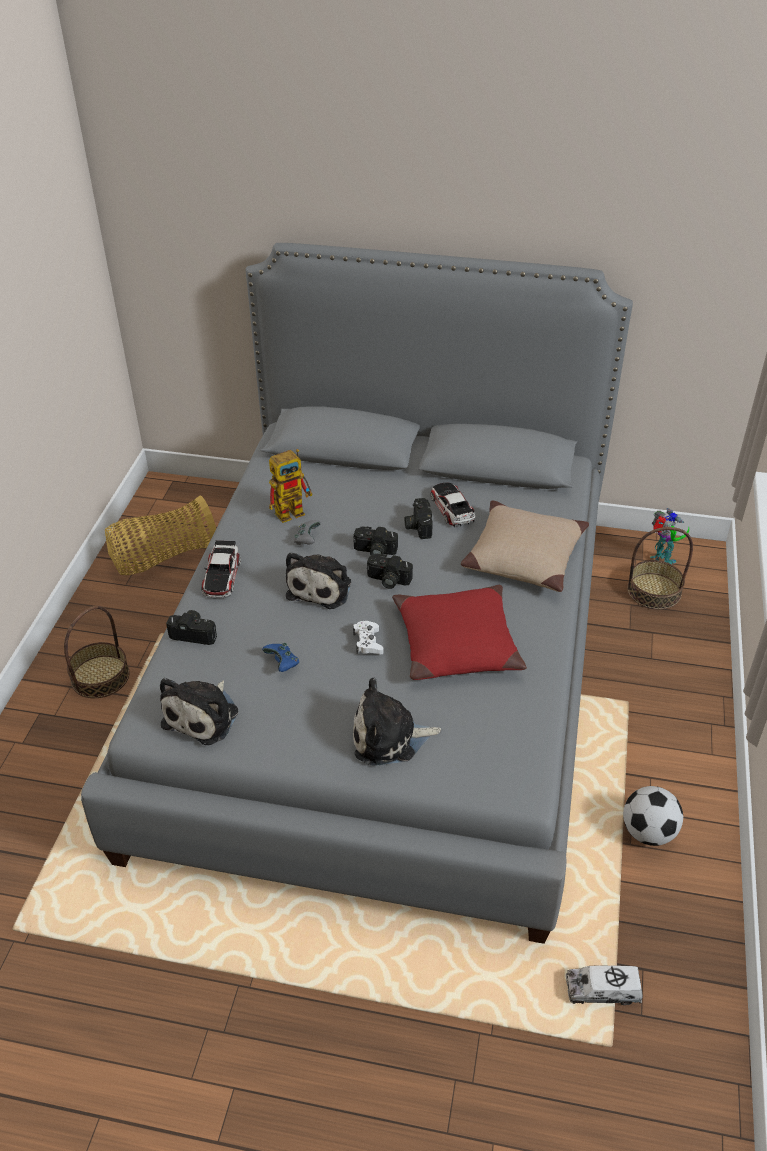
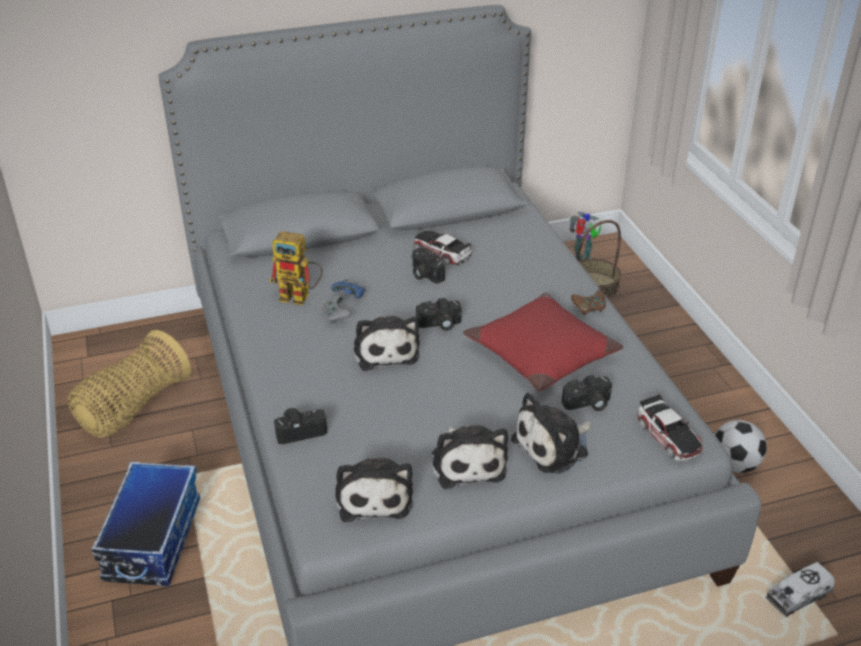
camera: 30 degrees left, 5 degrees down
basket [64,606,129,698] -> storage box [91,461,200,586]
toy car [201,540,241,598] -> toy car moved to [638,395,703,462]
blue game controller [262,643,299,672] -> blue game controller moved to [331,279,366,299]
toy robot [269,449,312,523] -> toy robot turned 75 degrees clockwise [270,231,323,305]
white game controller [353,621,384,655] -> none
camera [354,526,398,555] -> camera moved to [561,375,612,411]
beige pillow [461,500,589,592] -> none
none -> plush toy [432,425,508,489]
none -> brown game controller [571,289,606,315]

